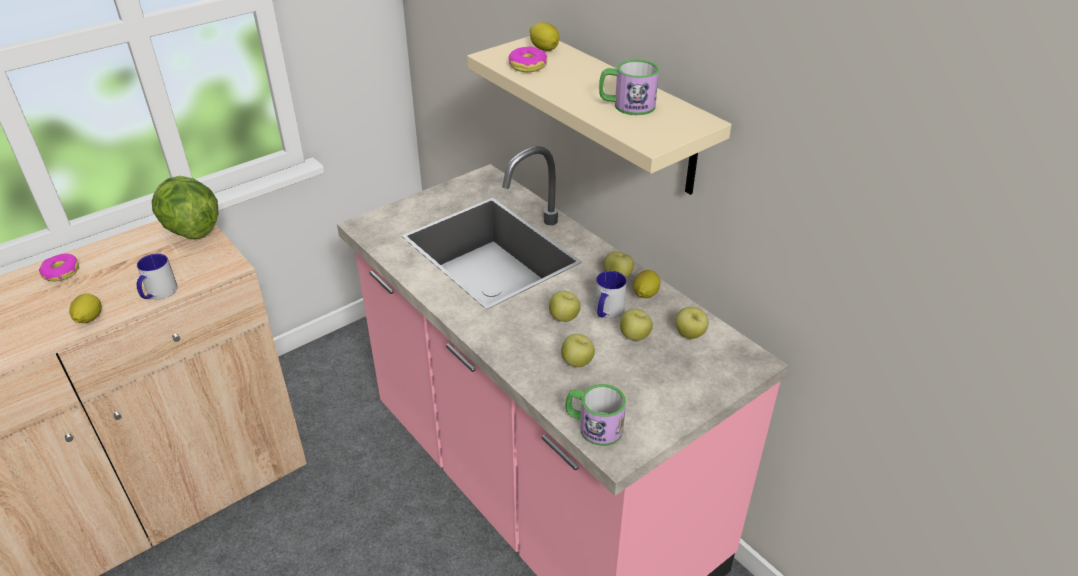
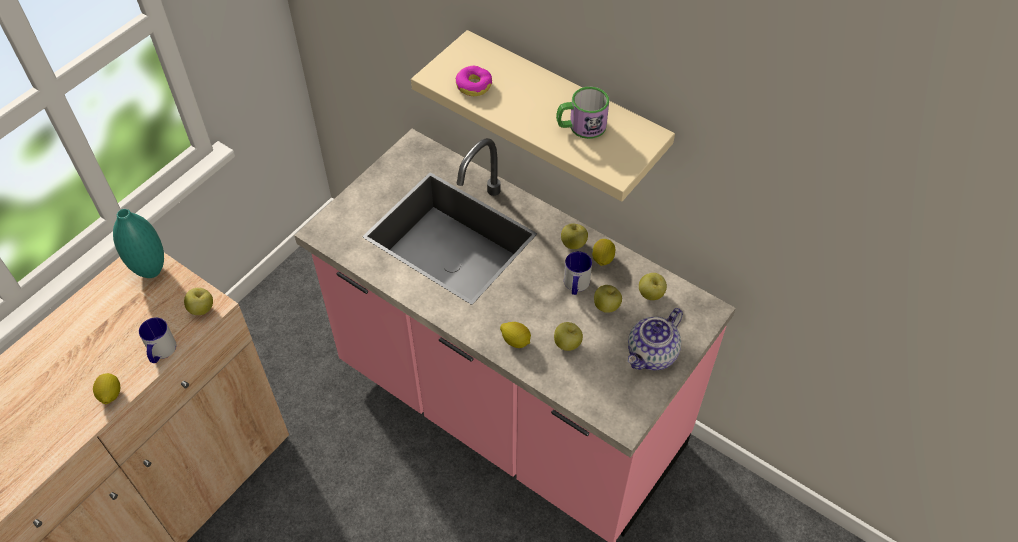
camera: 15 degrees left, 15 degrees up
donut [39,254,79,281] -> none
lettuce [152,176,218,240] -> turquoise vase [113,209,164,278]
lemon [530,22,560,51] -> lemon moved to [500,322,531,348]
apple [549,291,581,322] -> apple moved to [184,288,213,315]
mug [565,384,626,446] -> none
none -> teapot [628,308,683,370]

